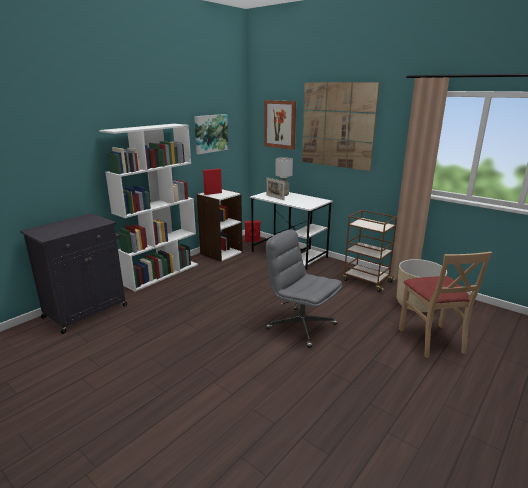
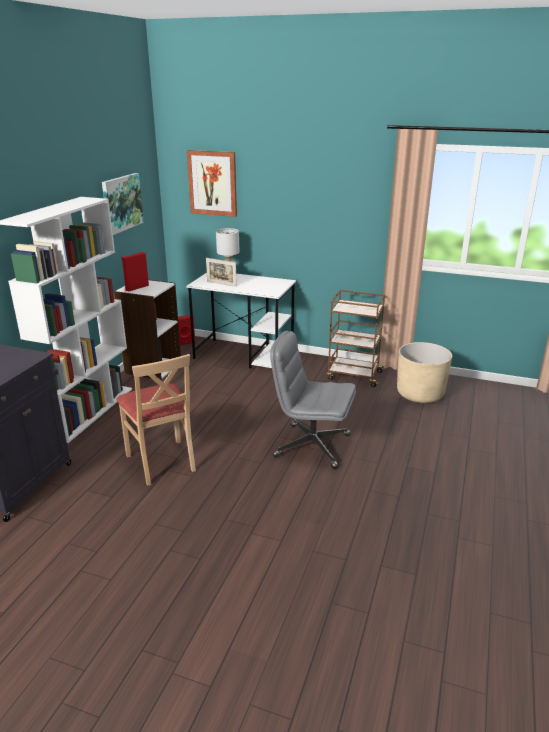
camera: 20 degrees left, 5 degrees up
picture [302,82,380,171] -> none
beige chair [399,252,492,358] -> beige chair moved to [116,354,196,486]

